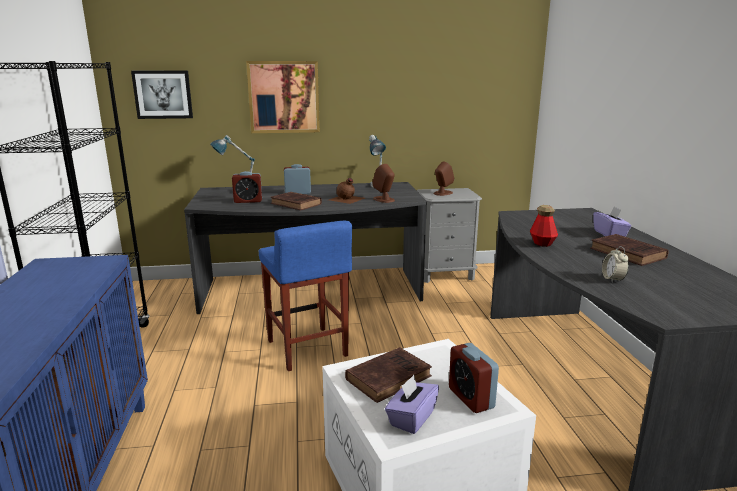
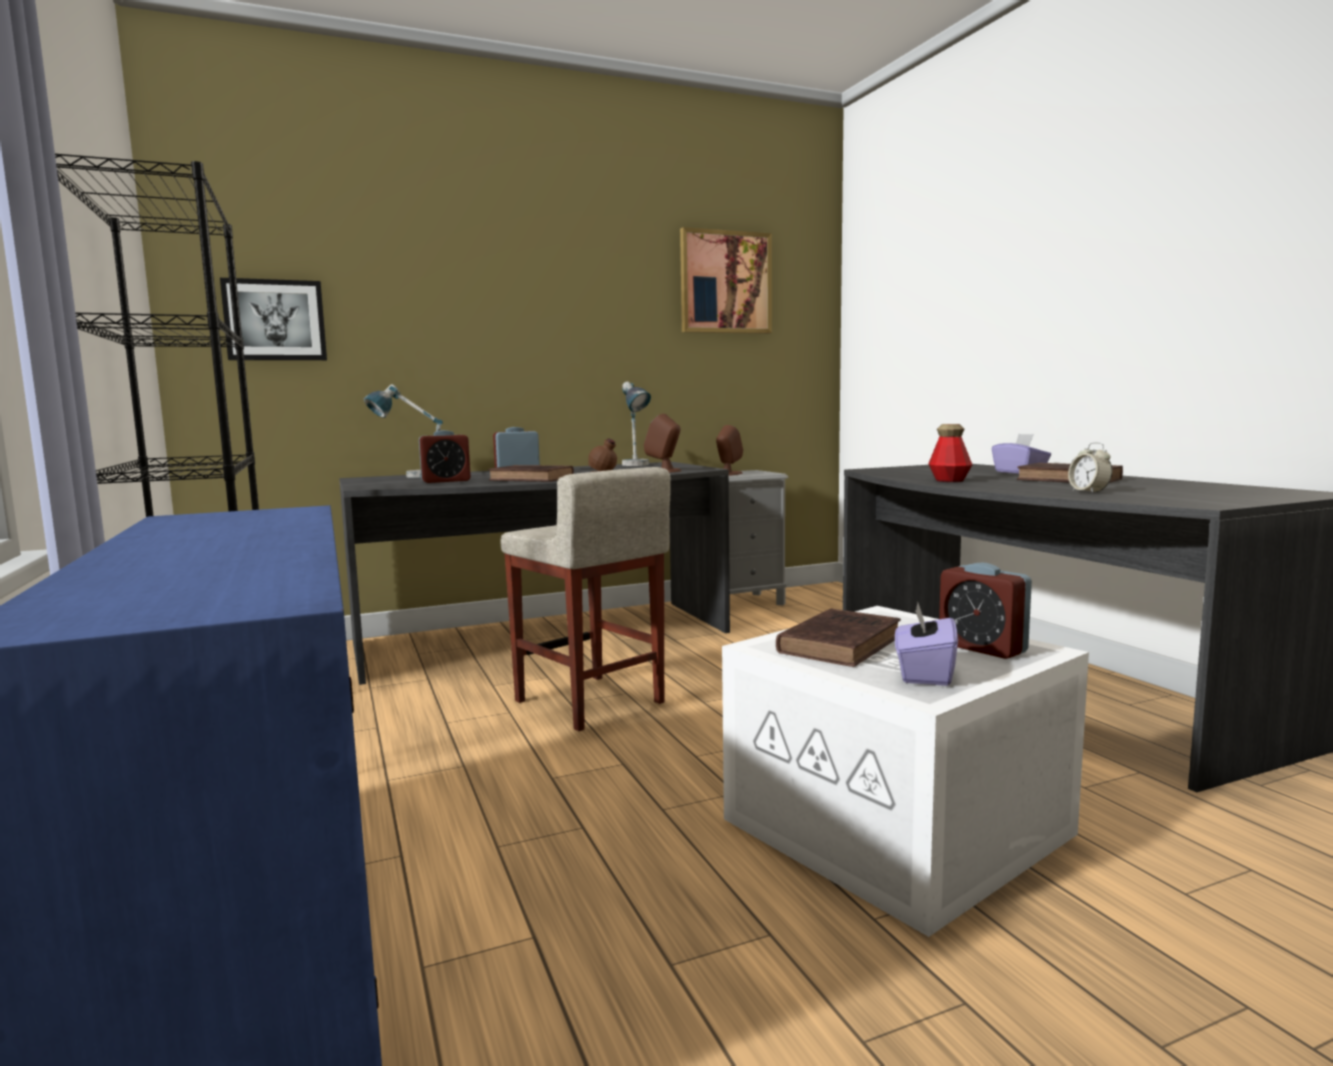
camera: 15 degrees left, 10 degrees down
picture [246,61,320,133] -> picture moved to [680,227,772,334]
blue stool [259,221,352,371] -> beige stool [500,467,671,731]

